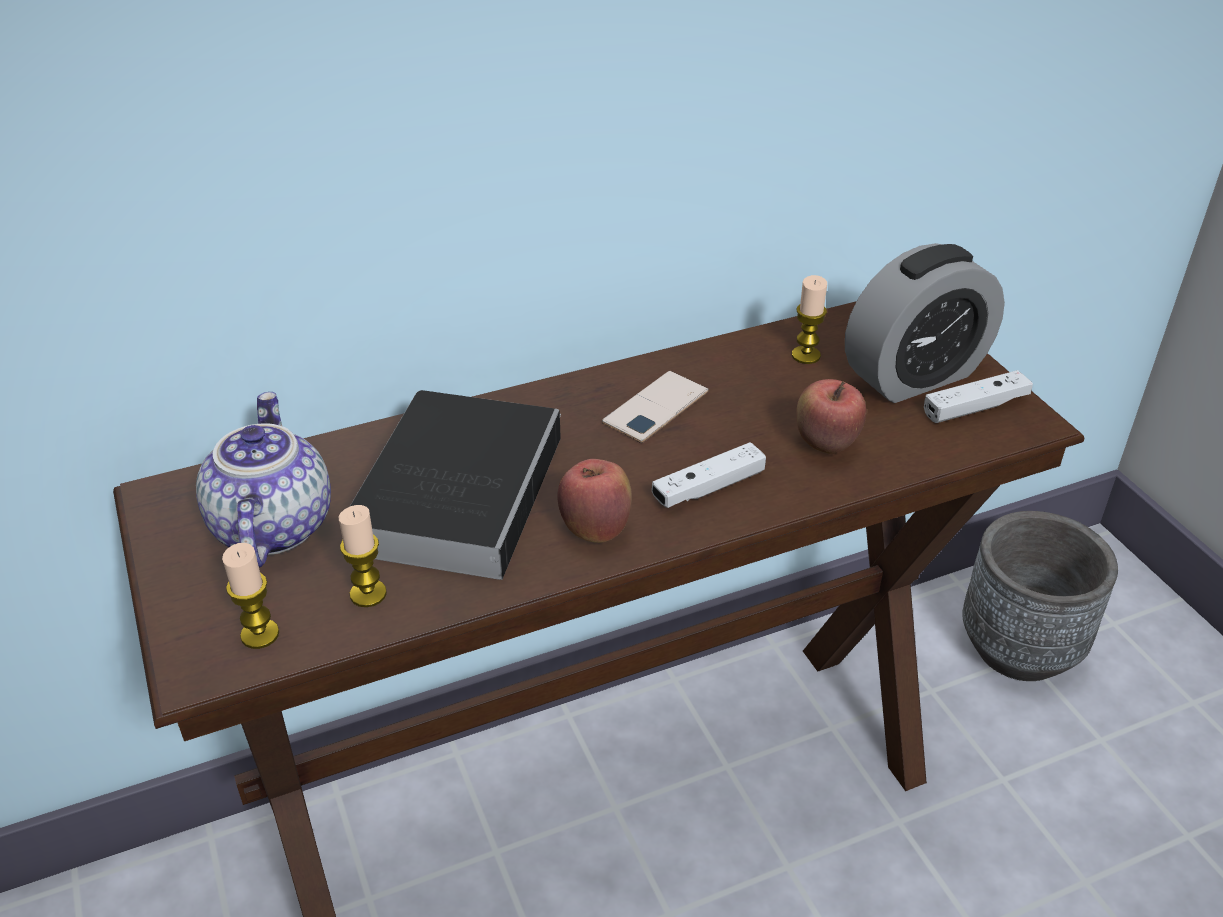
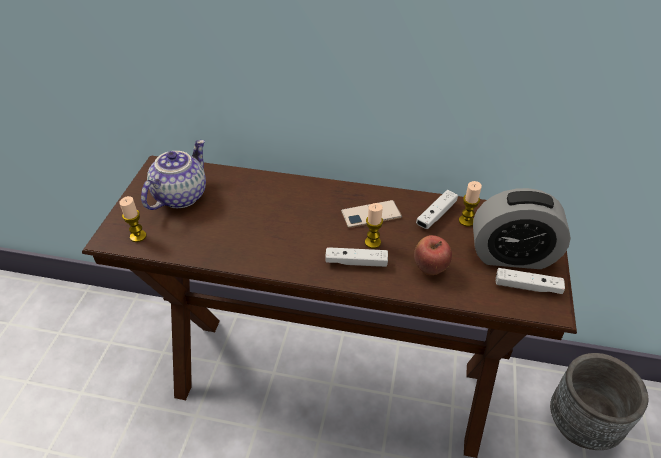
camera: 35 degrees right, 5 degrees up
candle [339,505,387,607] -> candle moved to [365,203,383,248]
book [350,390,561,580] -> none
apple [557,459,632,543] -> none
none -> white game controller [416,190,458,229]

